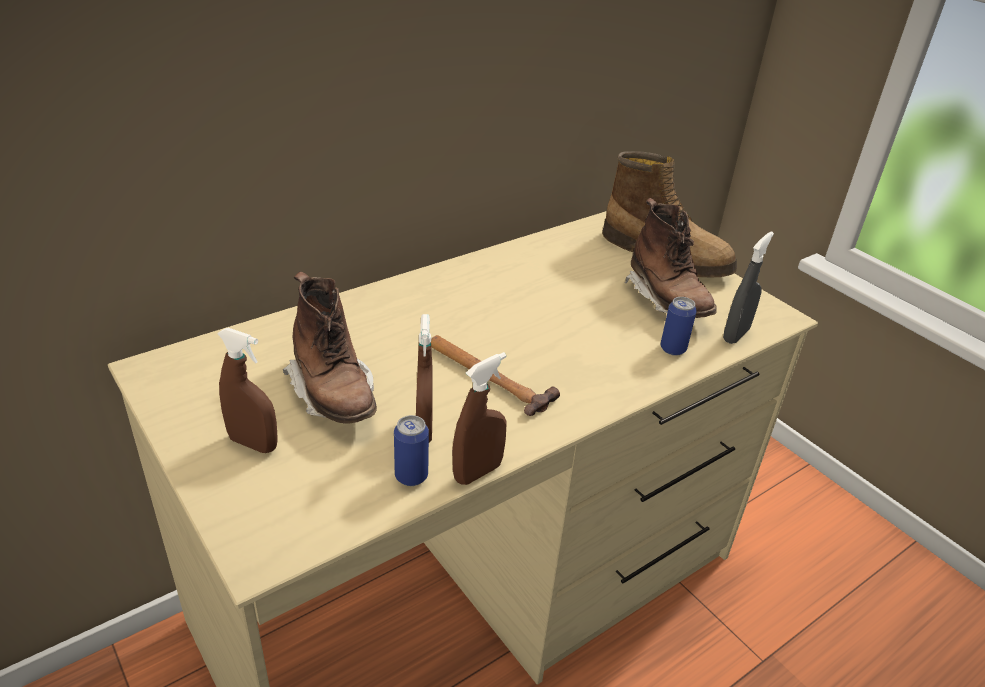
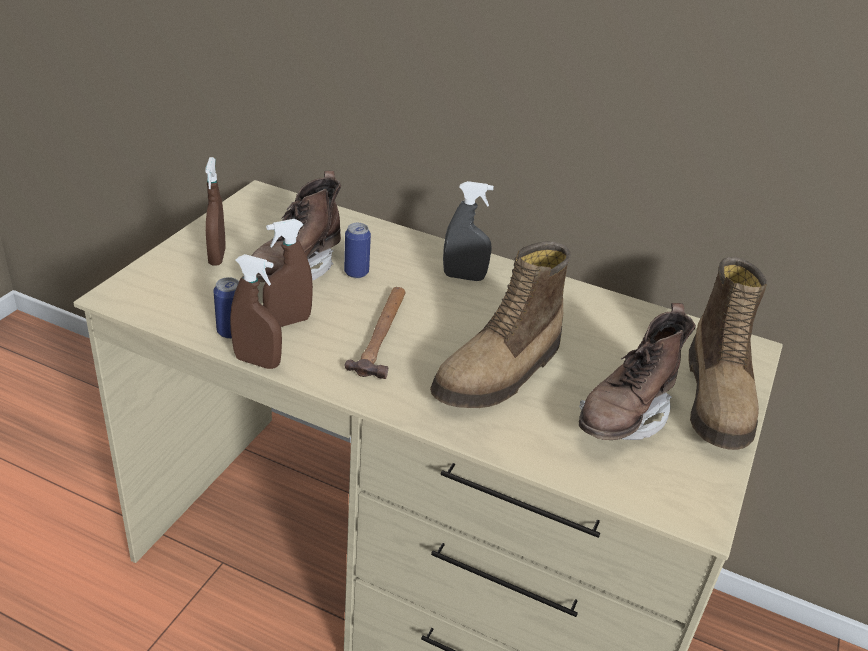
camera: 60 degrees right, 0 degrees up
can [660,297,697,356] -> can moved to [344,223,371,278]
grey spray bottle [723,231,774,344] -> grey spray bottle moved to [443,181,494,281]
none -> boot [430,241,571,408]

